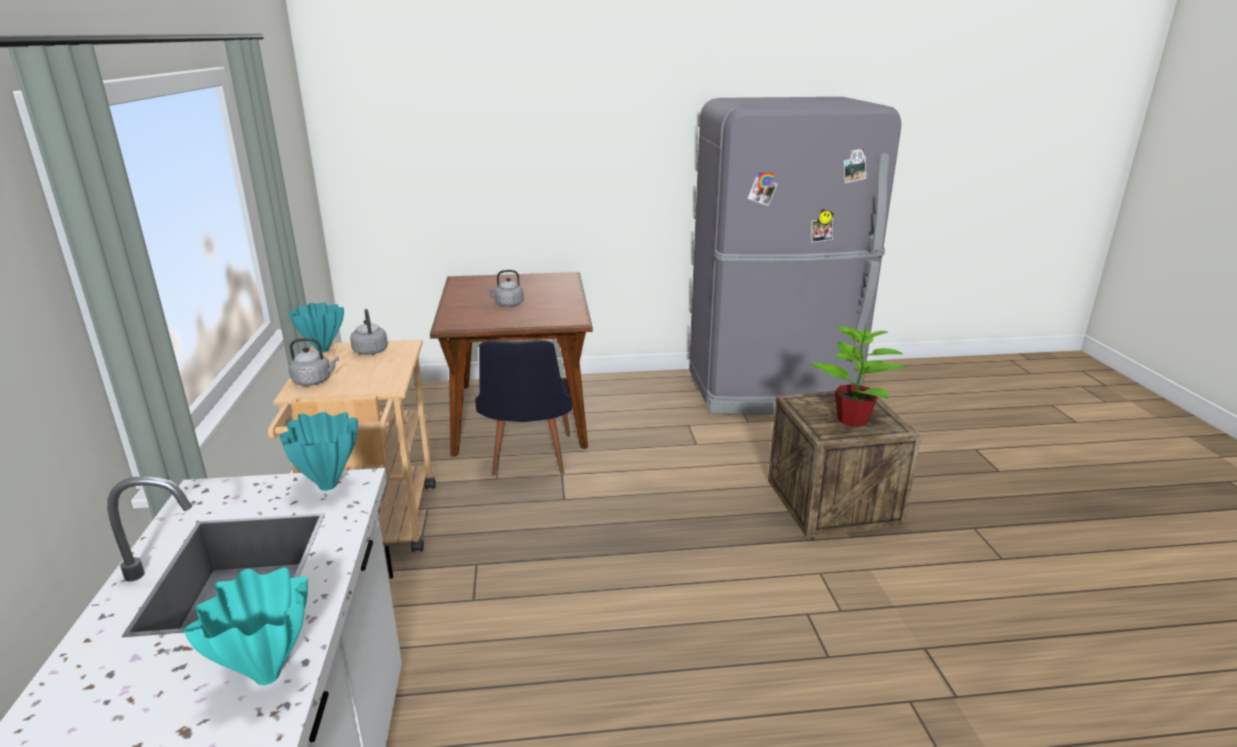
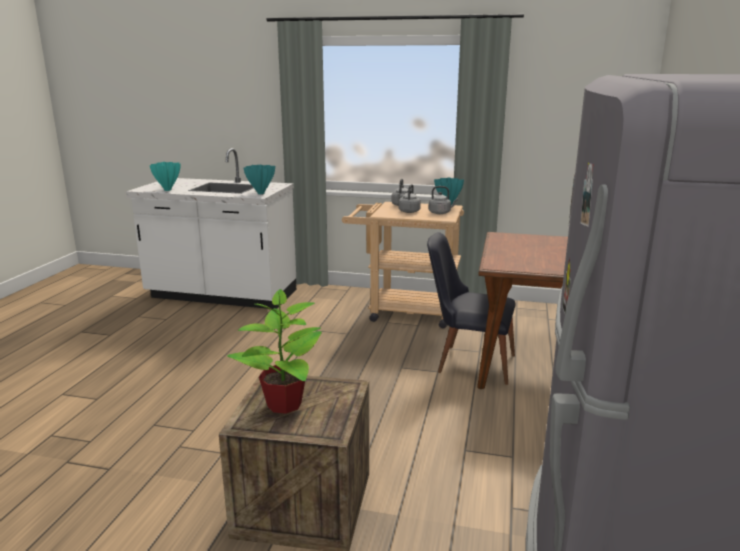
camera: 110 degrees right, 5 degrees down
grey kettle [486,270,524,307] -> grey kettle moved to [399,184,421,213]

